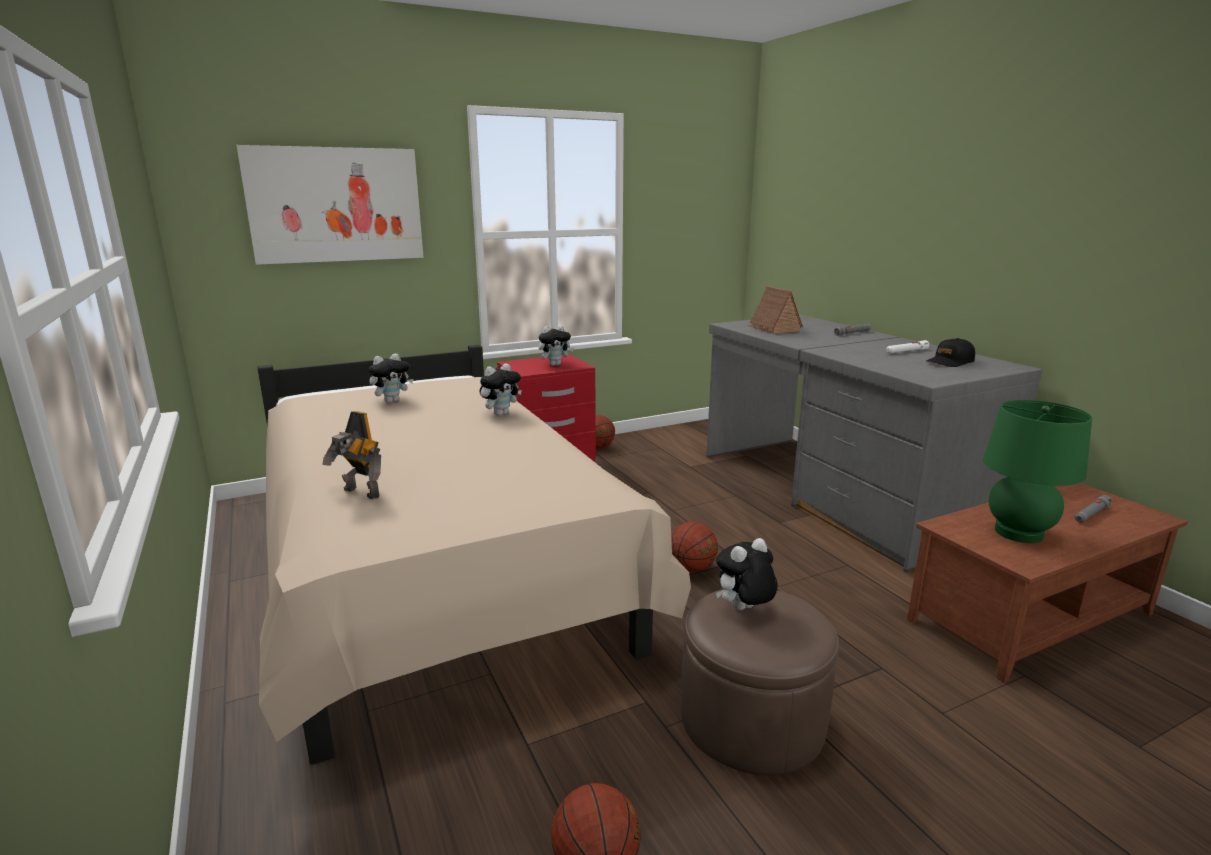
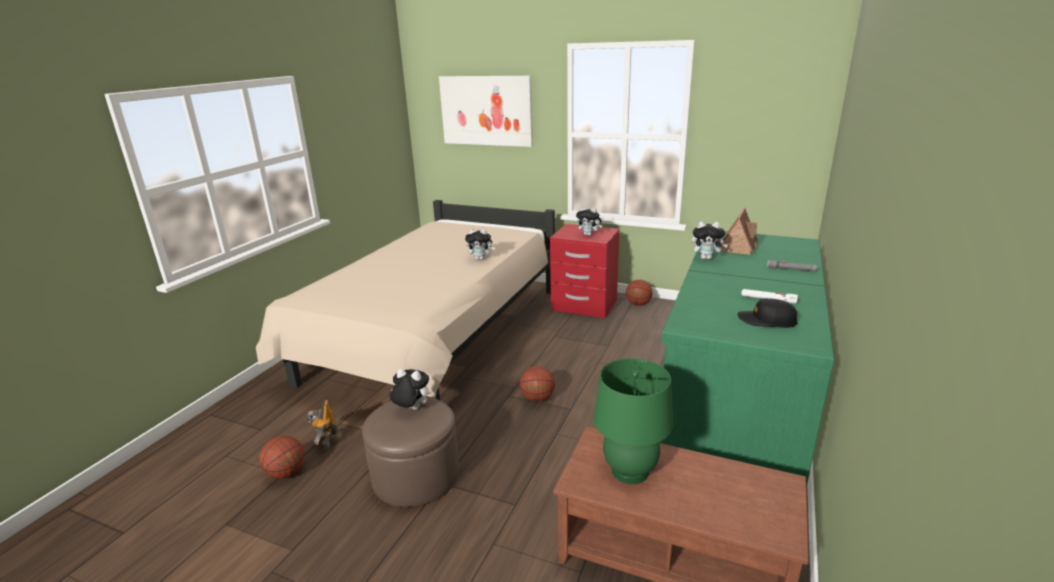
camera: 50 degrees right, 5 degrees up
toy robot [322,411,381,499] -> toy robot moved to [305,400,337,452]
plush toy [369,353,413,403] -> plush toy moved to [691,221,728,260]
grey desk [706,315,1042,572] -> green desk [659,231,834,488]
grey flashlight [1075,495,1112,522] -> none

